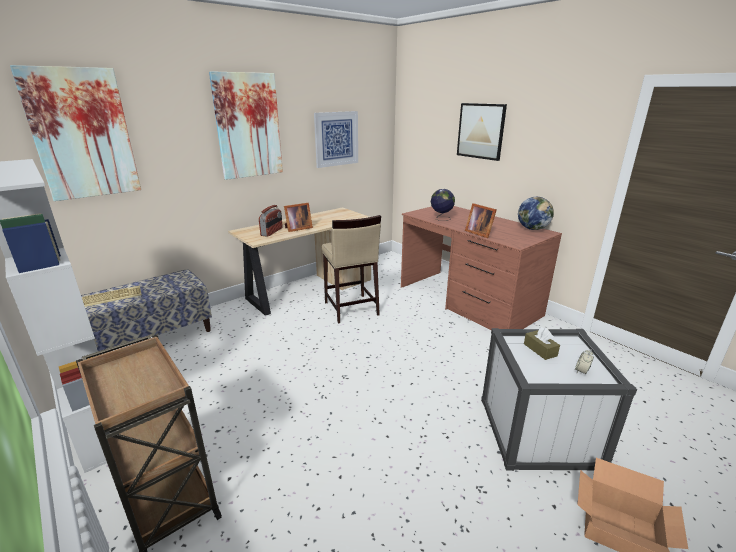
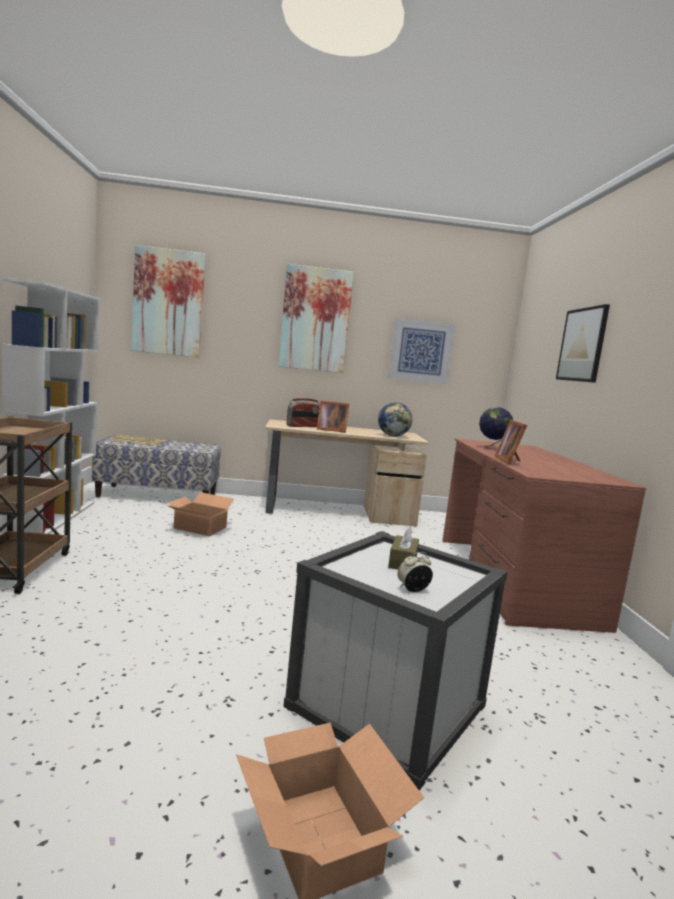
camera: 35 degrees right, 15 degrees down
beige stool [322,215,381,323] -> none
globe [518,197,554,230] -> globe moved to [378,402,412,436]
none -> cardboard box [167,492,234,536]

